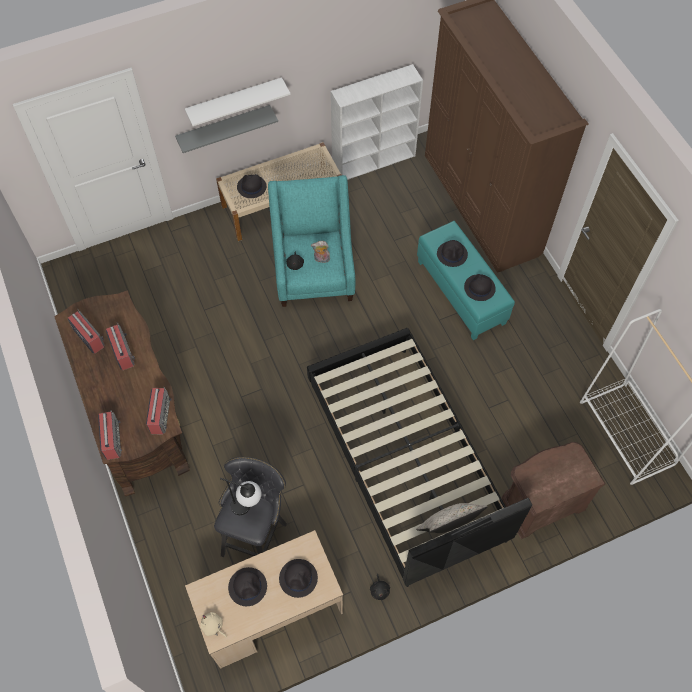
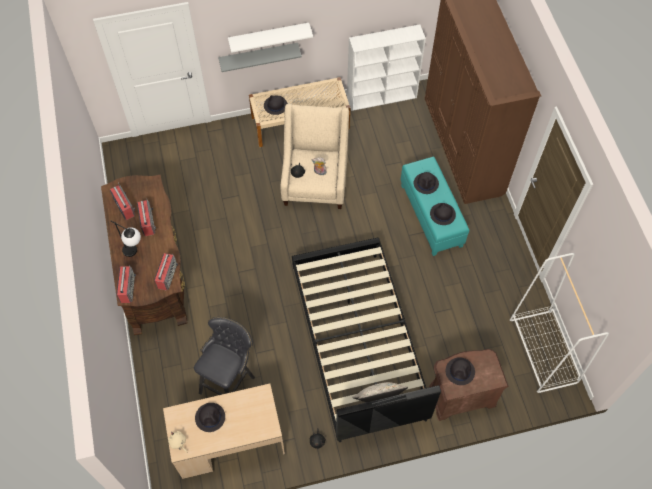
camera: 10 degrees right, 0 degrees up
table lamp [220,478,261,515] -> table lamp moved to [111,221,141,257]
turquoise armchair [268,175,355,307] -> beige armchair [280,104,349,209]
black hat [279,559,318,598] -> black hat moved to [446,357,475,385]

